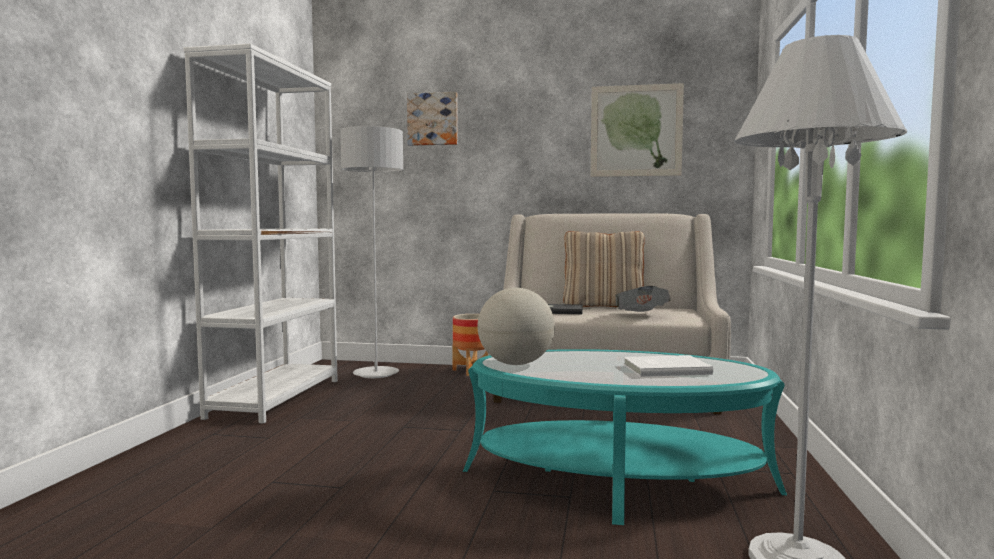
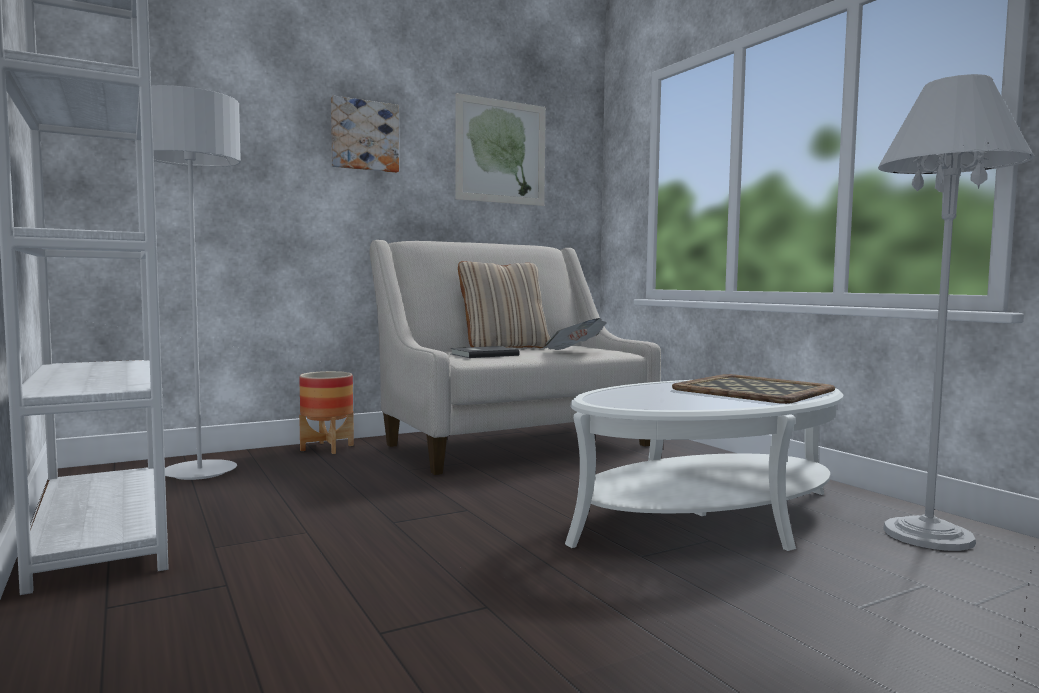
camera: 40 degrees left, 0 degrees up
picture [407,92,458,146] -> picture moved to [331,96,399,173]
turquoise coffee table [463,349,787,525] -> white coffee table [565,380,843,551]
globe [477,288,555,365] -> none
white book [623,355,713,377] -> tray [672,374,835,404]

